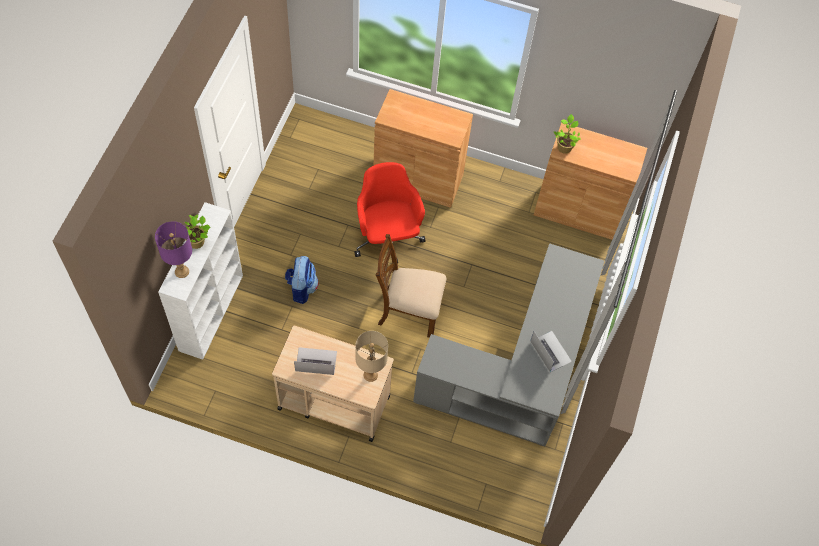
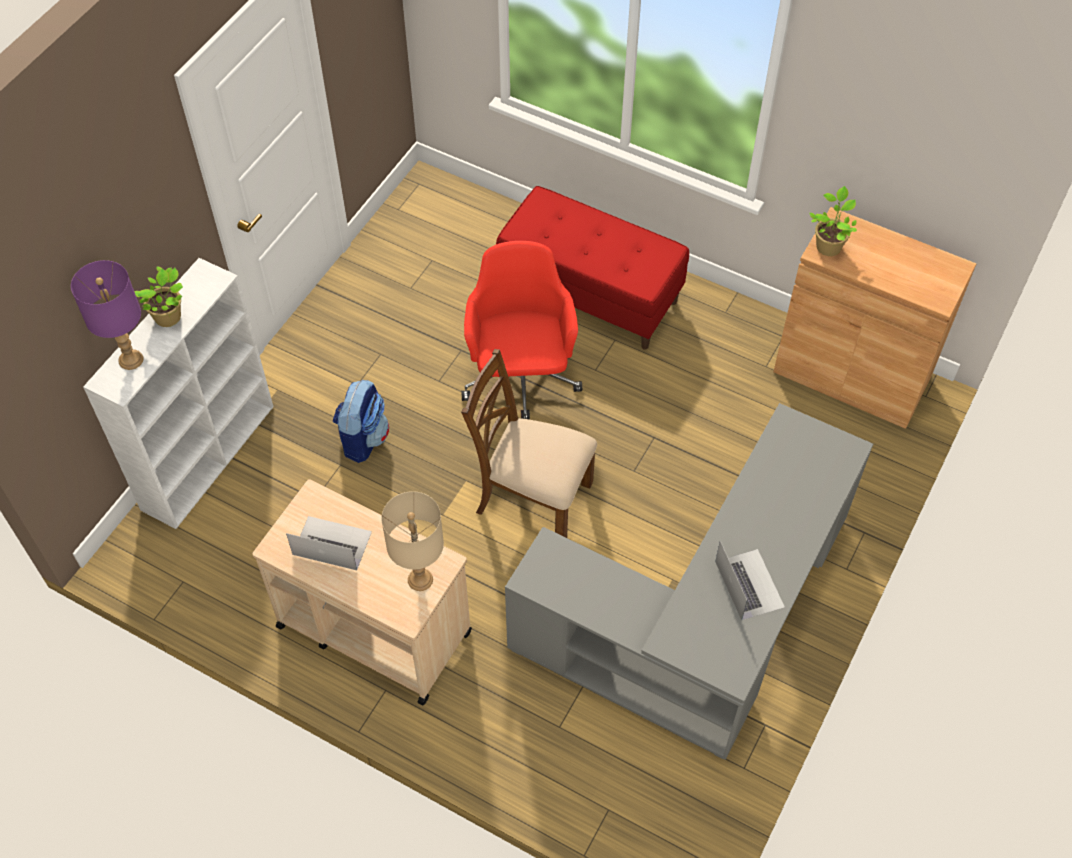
camera: 15 degrees right, 5 degrees down
brown cabinet [374,89,473,208] -> red bench [496,186,689,350]

